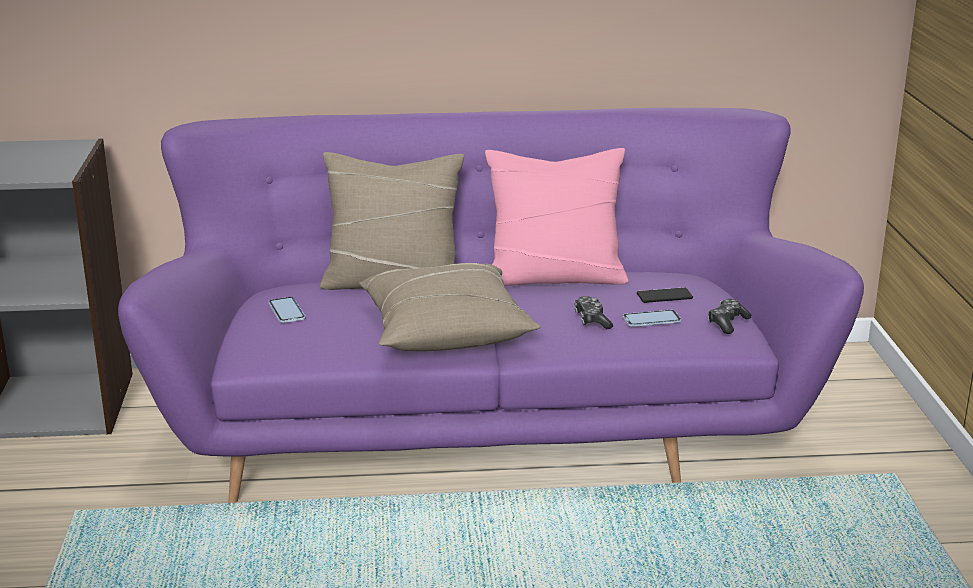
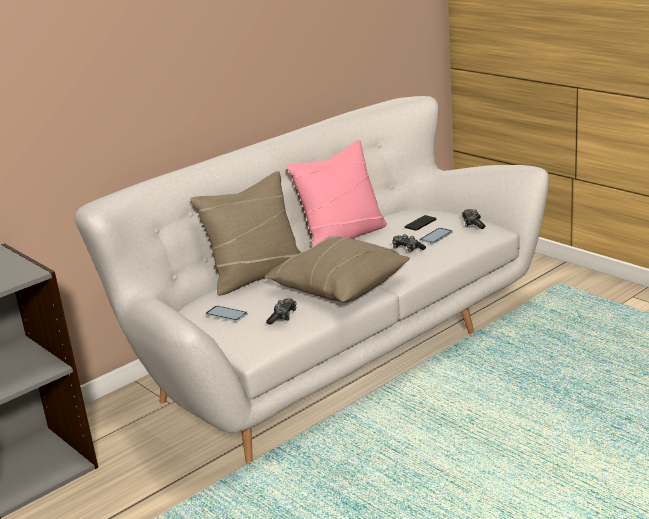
camera: 35 degrees left, 0 degrees up
purple sofa [118,108,864,503] -> white sofa [75,96,549,464]
none -> game controller [266,298,297,325]

